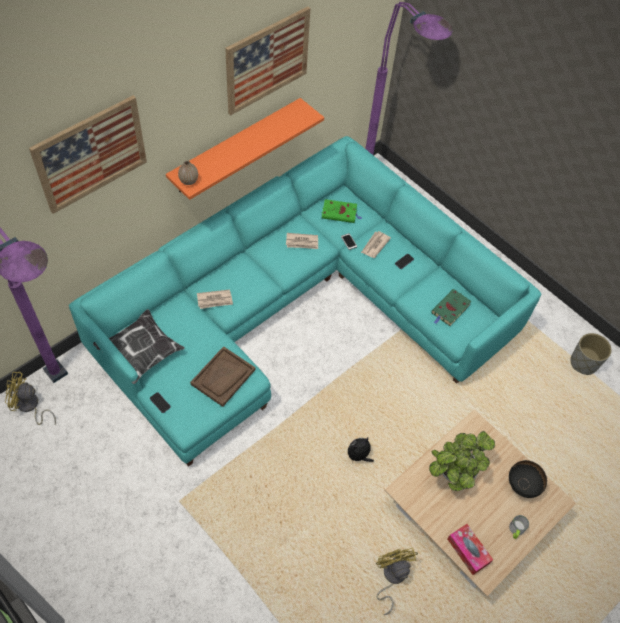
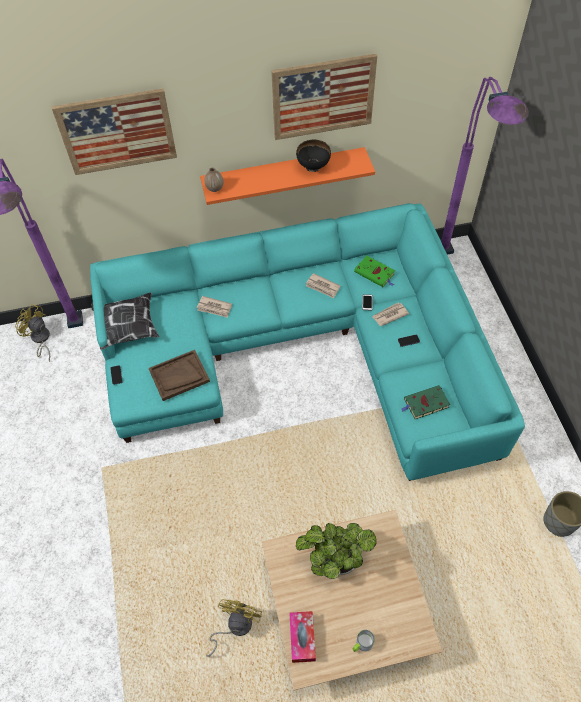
camera: 35 degrees right, 0 degrees up
plush toy [348,437,374,462] -> none
black bowl [509,460,547,498] -> black bowl moved to [296,140,331,172]

